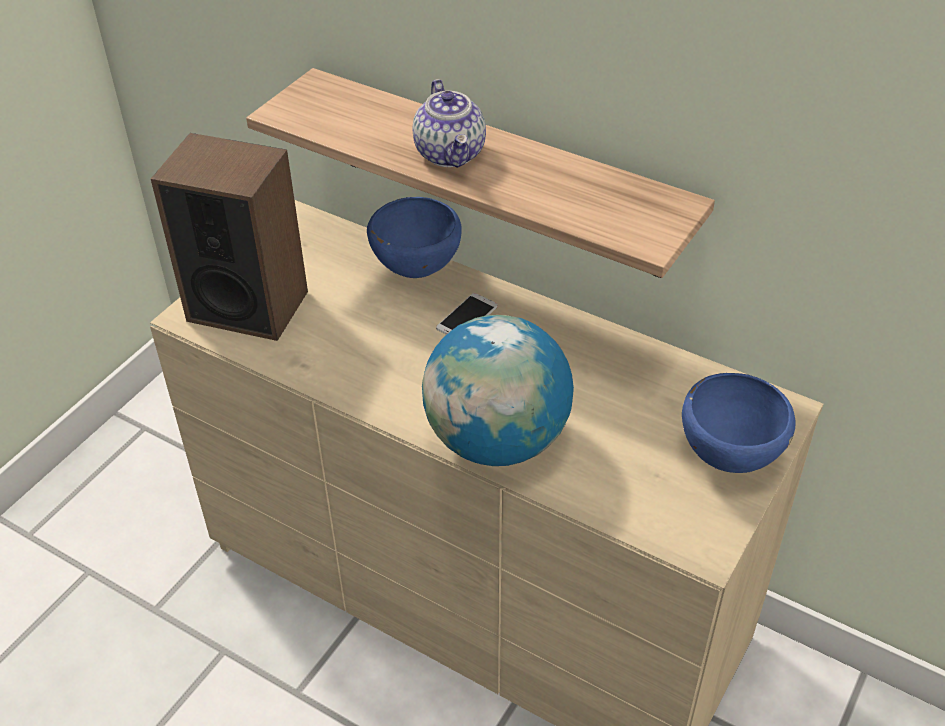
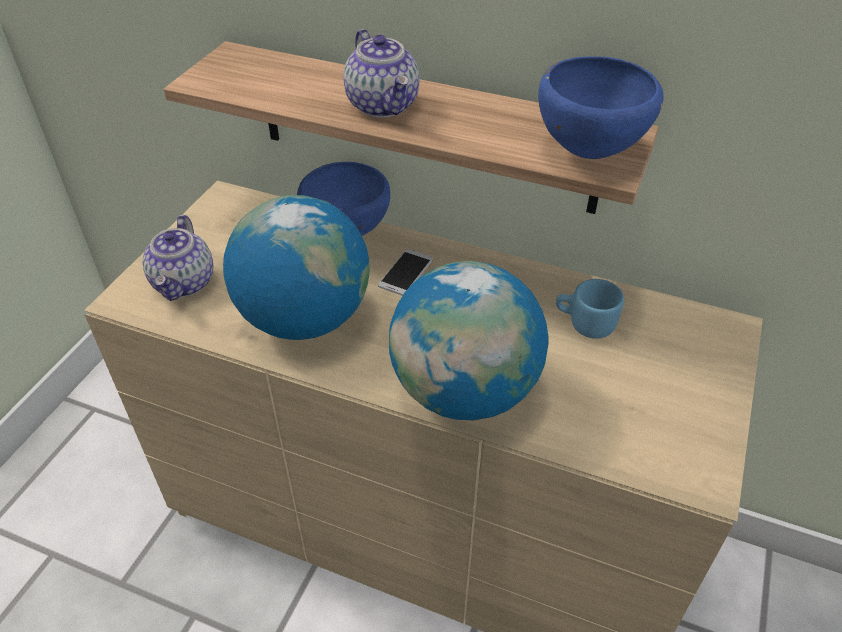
camera: 10 degrees left, 0 degrees up
speaker [151,133,308,341] -> teapot [142,215,213,301]
blue bowl [682,373,796,473] -> blue bowl moved to [538,56,664,159]
none -> globe [223,195,370,340]
none -> blue mug [556,279,624,339]

